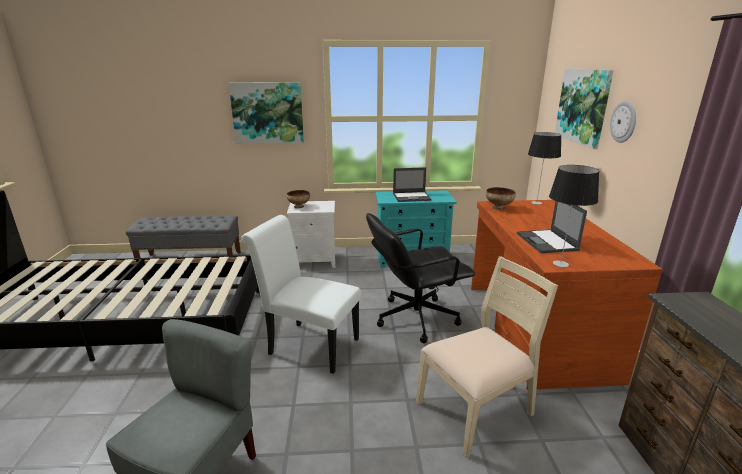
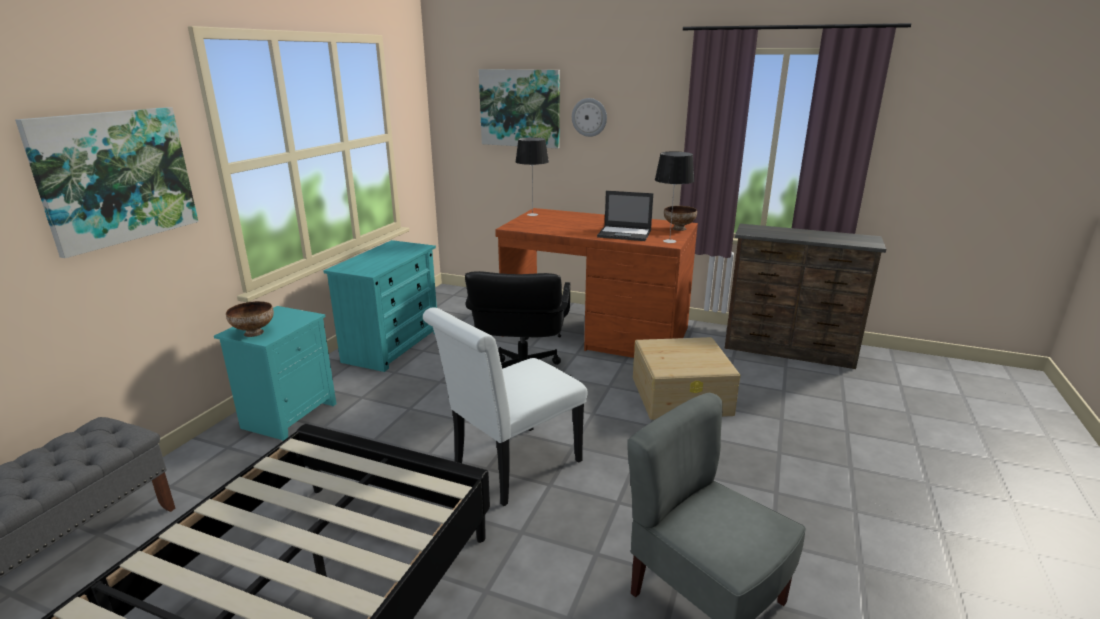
camera: 65 degrees left, 0 degrees up
white nightstand [287,201,335,268] -> turquoise nightstand [214,306,336,441]
laptop [393,167,431,202] -> none
beige chair [416,256,558,458] -> beige storage box [633,337,740,420]
bowl [486,187,516,210] -> bowl moved to [664,206,697,231]

